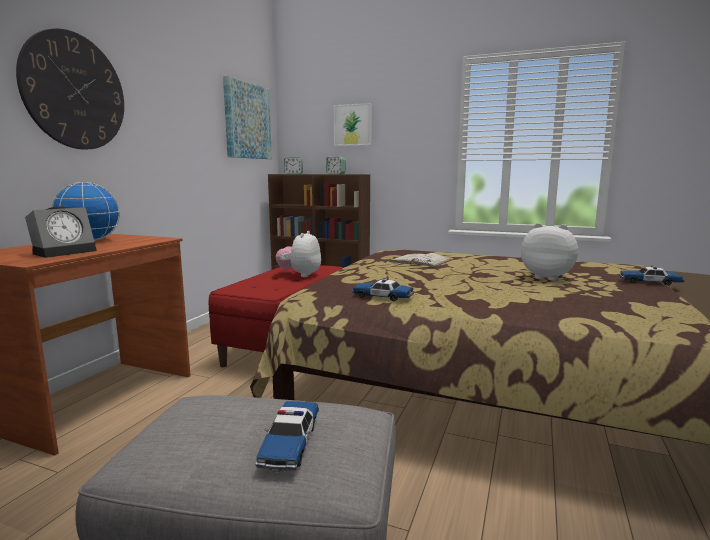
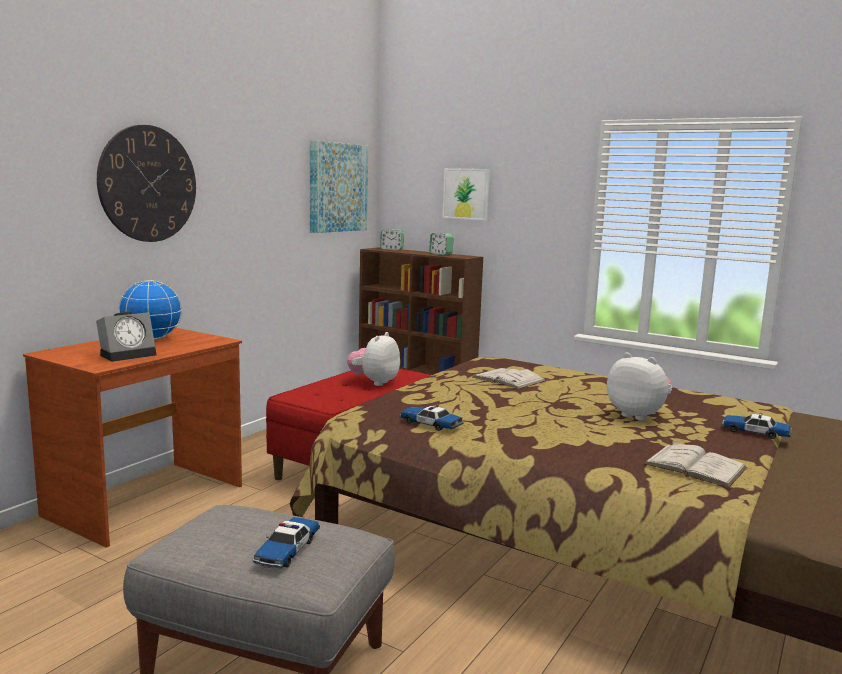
camera: 10 degrees right, 0 degrees up
none -> white book [643,441,747,488]

